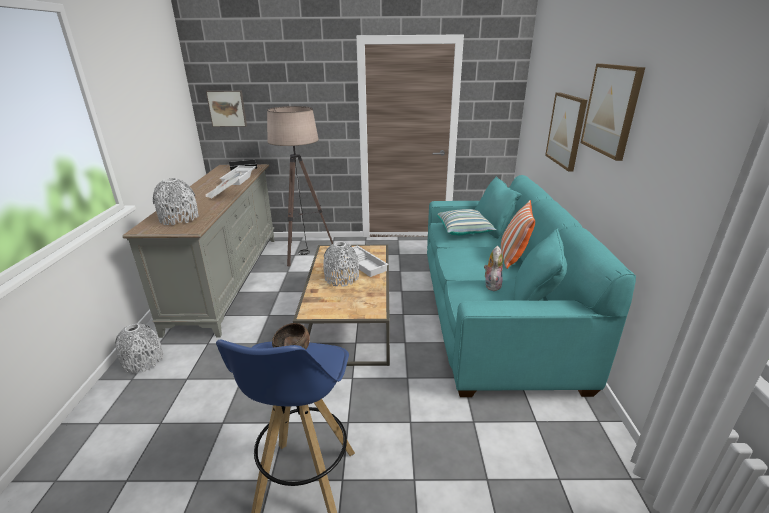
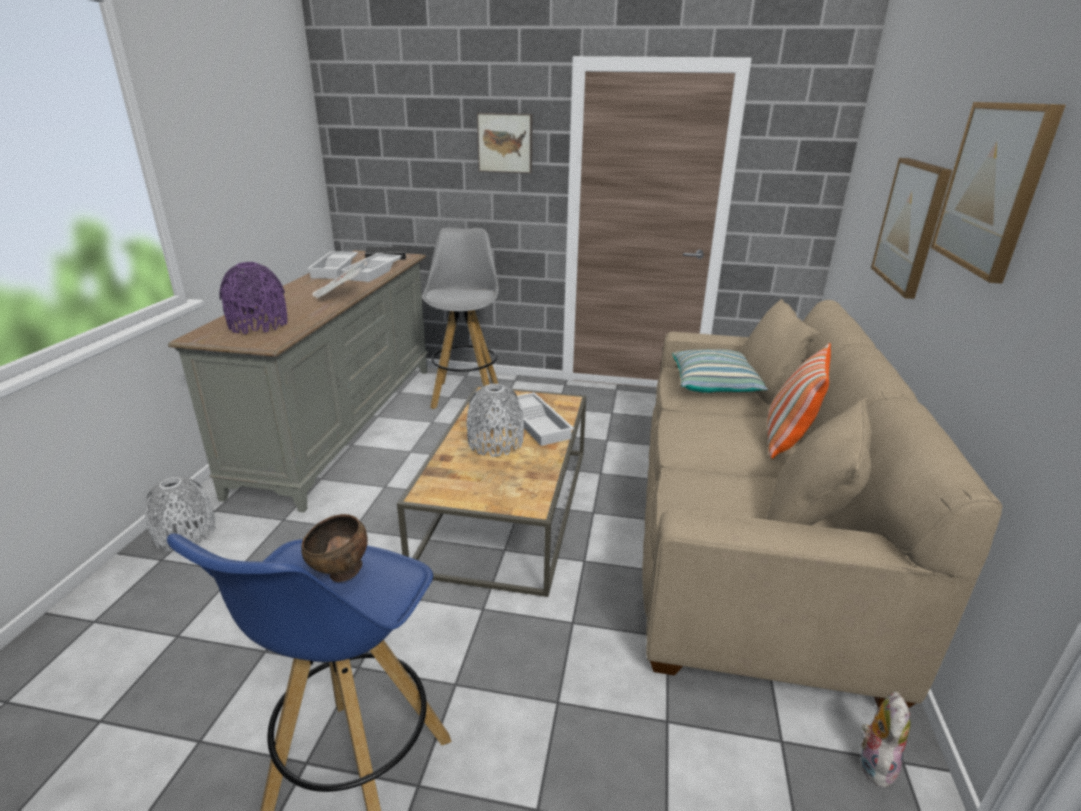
camera: 10 degrees right, 0 degrees up
grey vase [153,178,198,225] -> purple vase [219,262,287,334]
picture [206,91,247,127] -> picture moved to [477,113,532,174]
floor lamp [267,106,333,267] -> grey stool [422,228,499,409]
turquoise sofa [427,175,636,397] -> beige sofa [642,299,1003,708]
plush toy [484,246,503,291] -> plush toy moved to [861,691,911,787]
none -> white tray [307,251,358,279]

